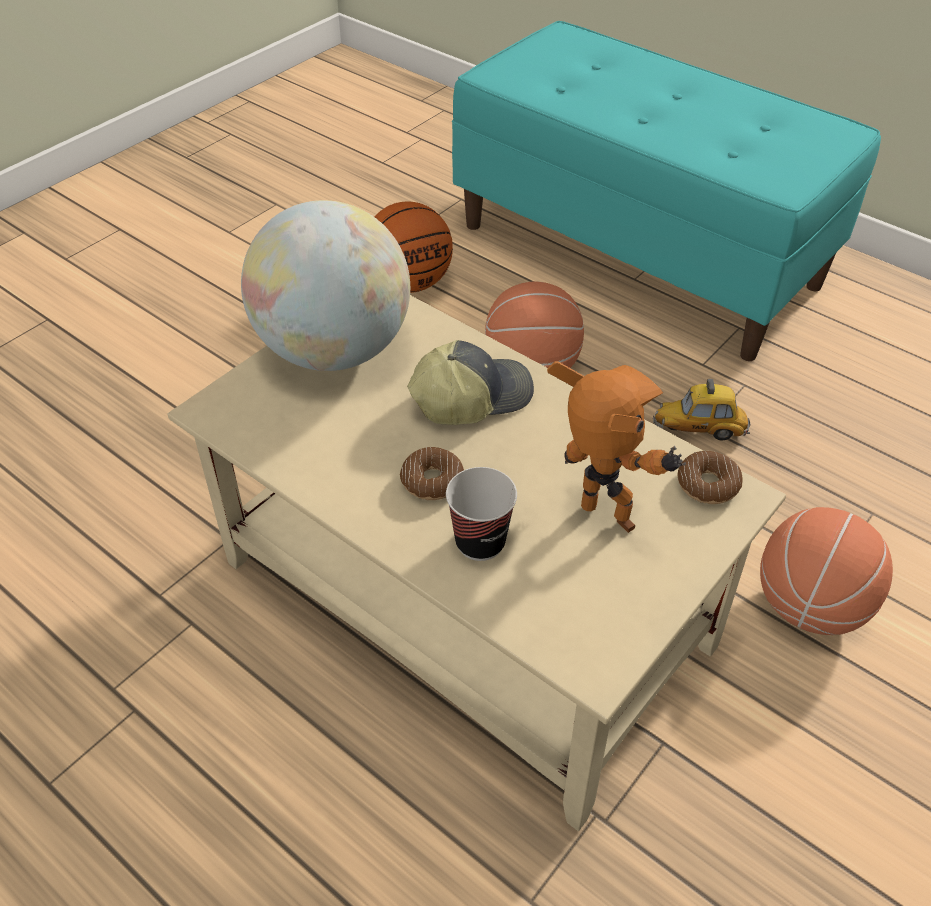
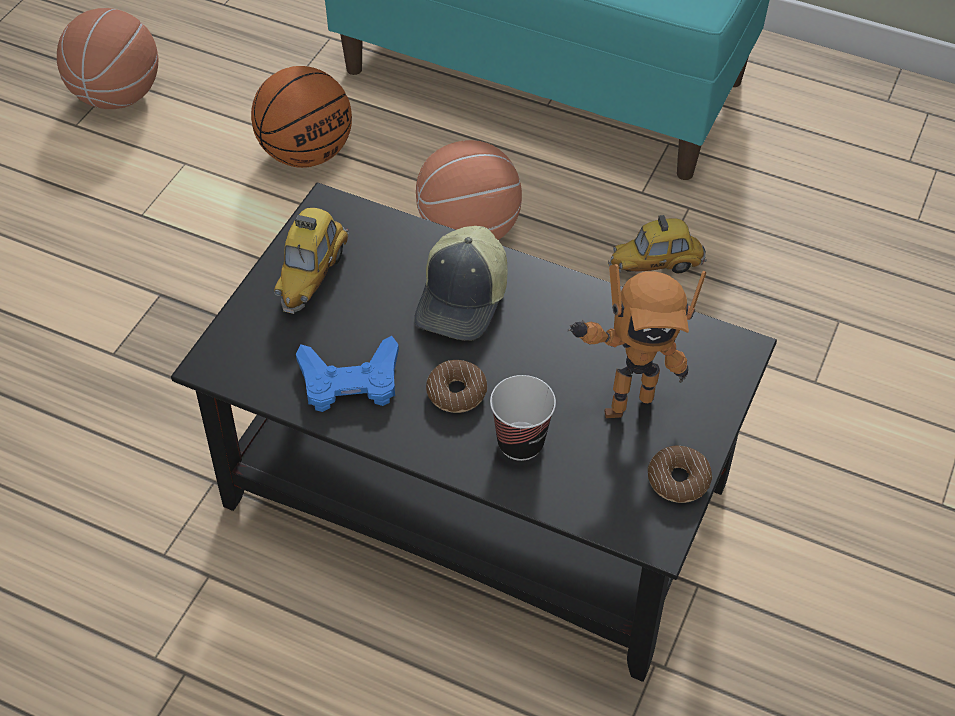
camera: 15 degrees left, 5 degrees up
beige coffee table [168,295,786,831] -> black coffee table [171,183,777,682]
globe [241,200,410,371] -> toy car [274,208,349,314]
cap [407,340,534,425] -> cap turned 150 degrees clockwise [414,226,508,341]
toy robot [547,361,686,533] -> toy robot turned 135 degrees clockwise [568,264,706,418]
donut [677,451,743,504] -> donut moved to [648,446,712,503]
basketball [760,507,893,635] -> basketball moved to [57,8,158,109]
none -> blue game controller [296,336,399,412]

